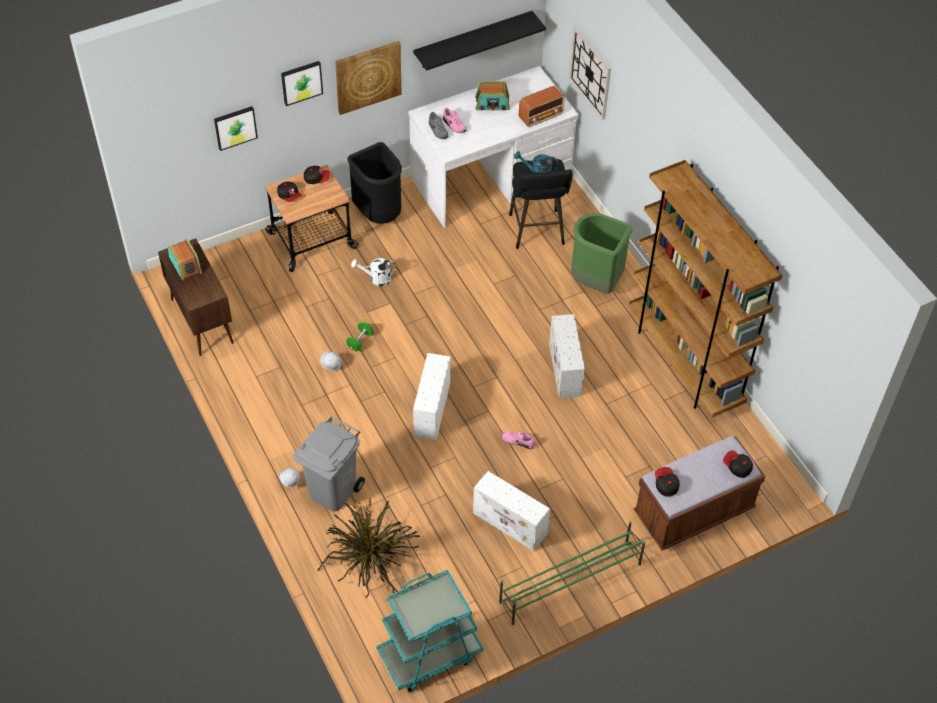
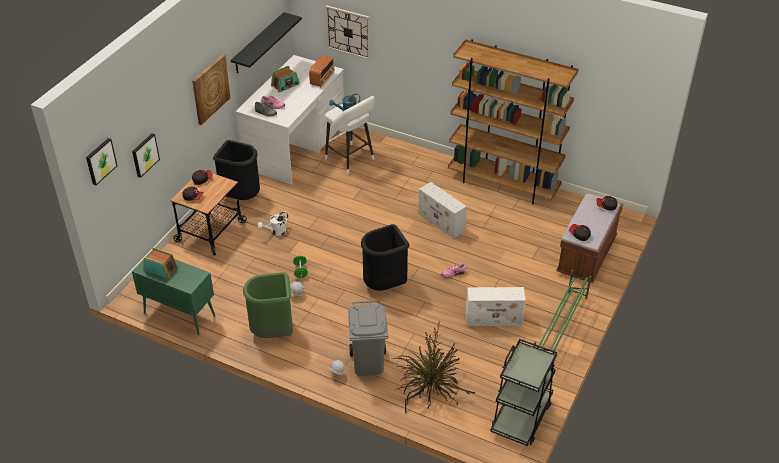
camera: 35 degrees left, 10 degrees down
brown cabinet [158,238,234,356] -> green cabinet [132,251,215,335]
picture [281,61,323,106] -> picture moved to [86,138,117,185]
turquoise cart [377,569,483,692] -> black cart [490,339,557,446]
white storage box [413,353,450,440] -> black trash can [361,224,409,291]
black stool [509,159,573,249] -> white stool [325,96,375,174]
green trash can [571,213,633,294] -> green trash can moved to [243,272,293,338]

